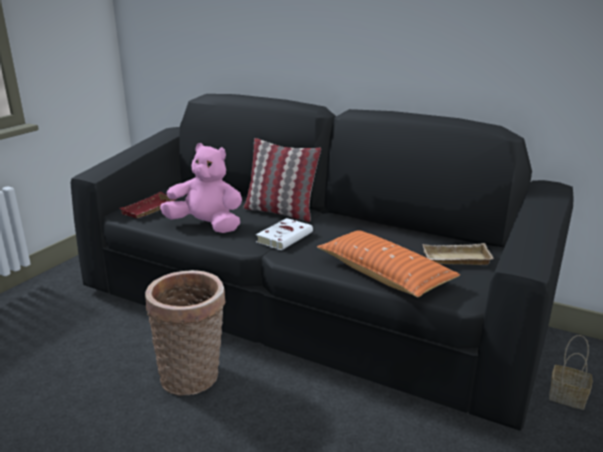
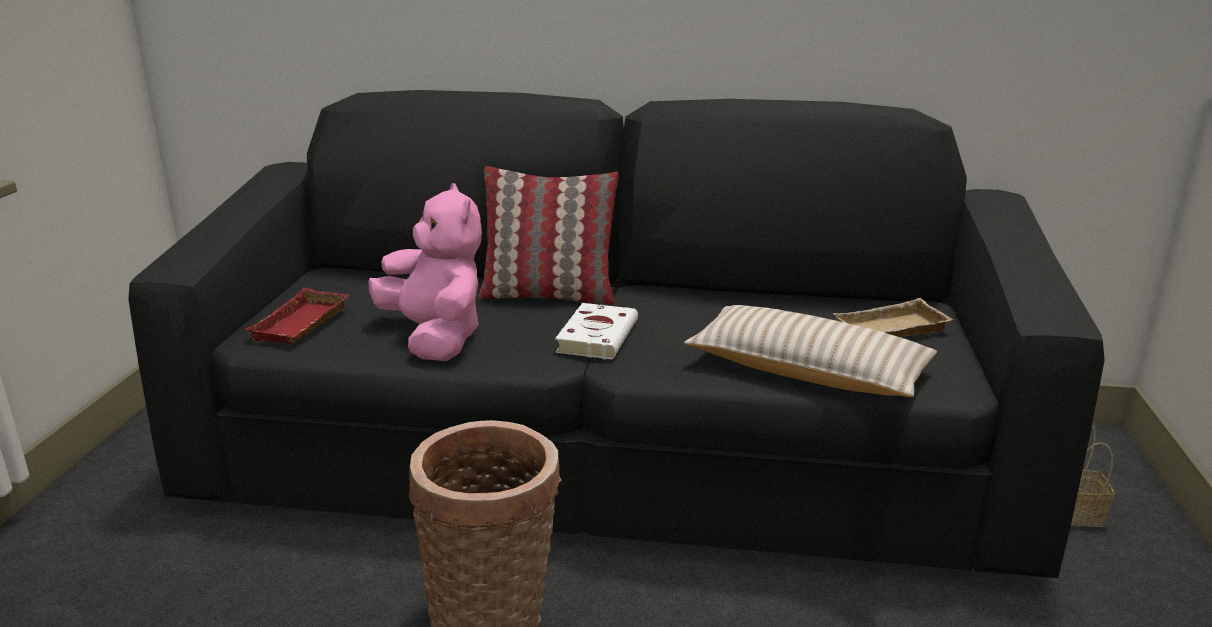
camera: 20 degrees left, 0 degrees up
pink plush toy [160,143,242,233] -> pink plush toy turned 60 degrees clockwise [368,183,482,361]
orange pillow [317,230,460,297] -> beige pillow [684,305,937,397]

